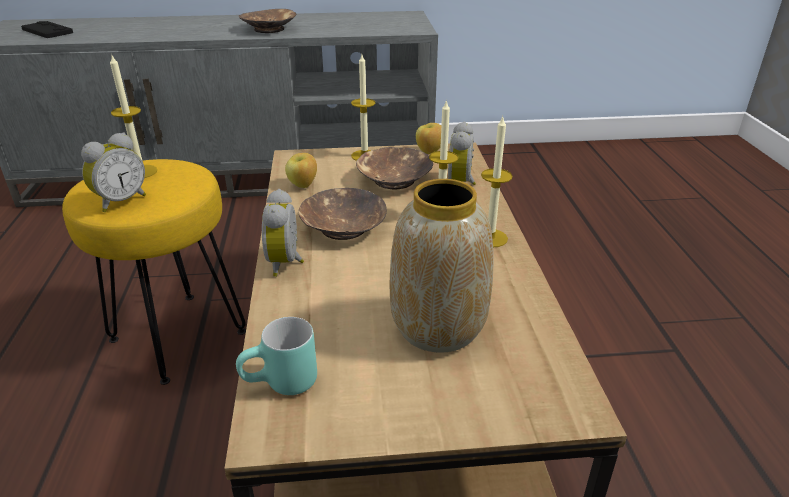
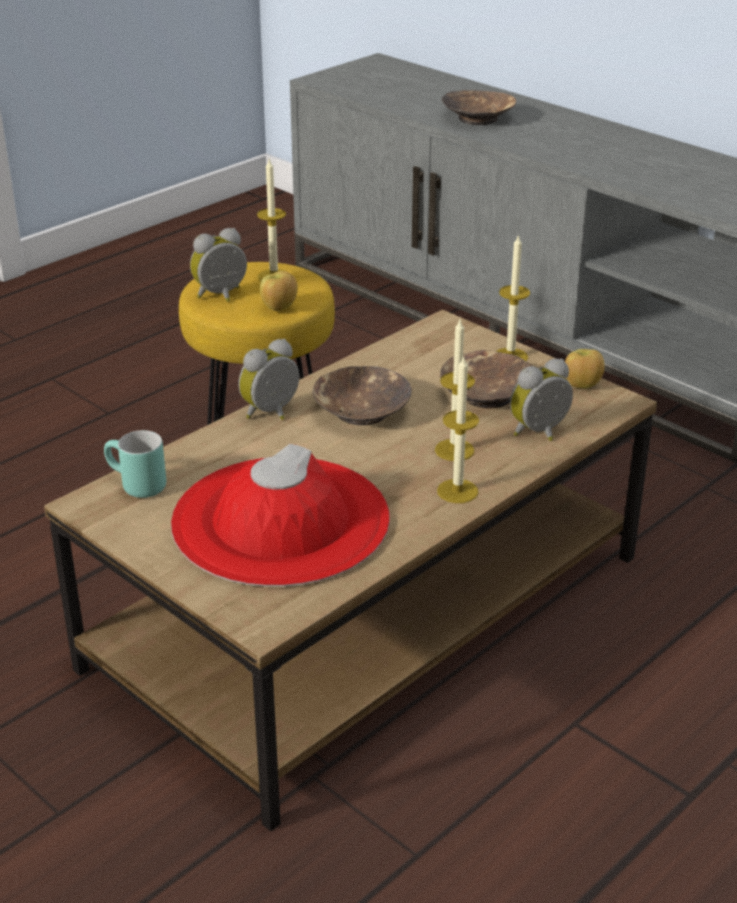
camera: 50 degrees right, 0 degrees up
black game controller [21,21,73,38] -> none
alarm clock [81,132,146,212] -> alarm clock turned 150 degrees clockwise [190,228,247,302]
brown bowl [239,9,296,33] -> brown bowl moved to [442,90,516,125]
apple [285,153,317,188] -> apple moved to [260,271,298,311]
vase [390,179,494,353] -> red hat [171,444,390,587]

